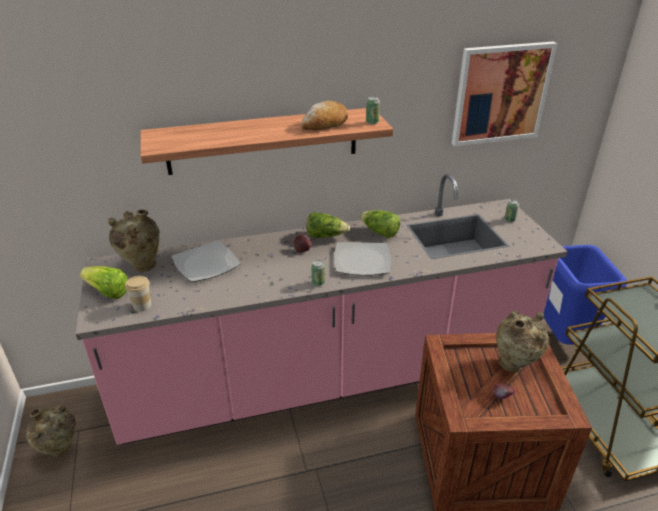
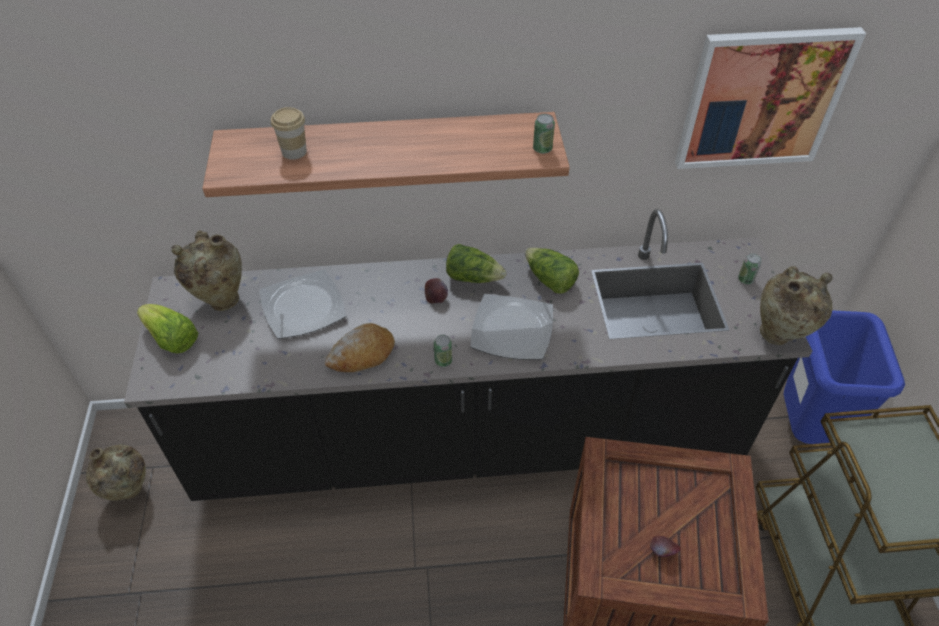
camera: 10 degrees right, 15 degrees up
pink counter [76,174,568,445] -> black counter [124,209,812,501]
cup [125,276,151,311] -> cup moved to [271,107,307,159]
bread [301,101,348,131] -> bread moved to [325,323,395,372]
beige vase [496,310,549,372] -> beige vase moved to [760,266,832,345]

